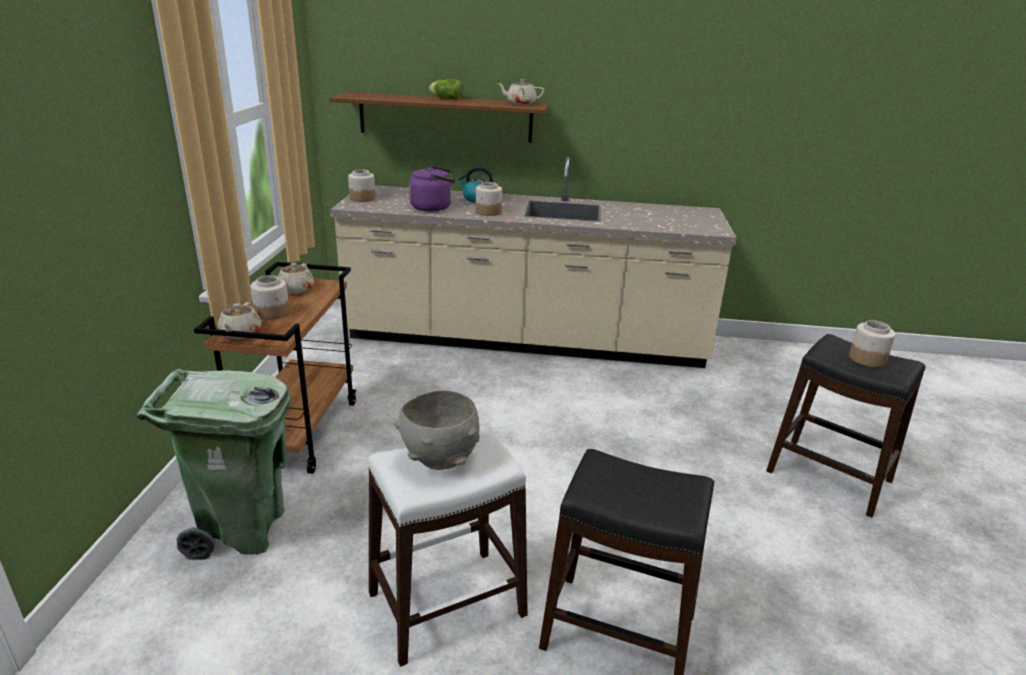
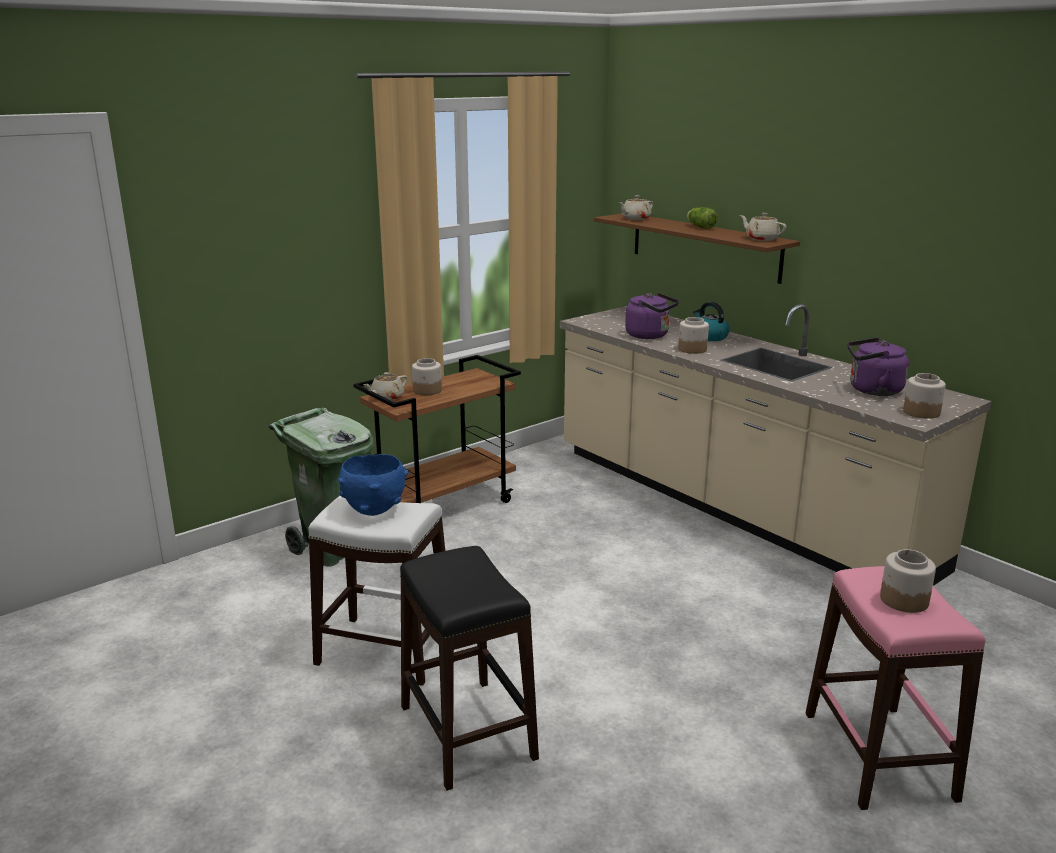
camera: 45 degrees right, 5 degrees down
beige teapot [278,263,314,294] -> beige teapot moved to [618,195,653,220]
jar [348,169,375,202] -> jar moved to [903,373,946,419]
grey bowl [394,390,480,470] -> blue bowl [338,454,409,516]
black stool [766,334,926,518] -> pink stool [805,566,986,810]
none -> purple kettle [847,338,909,396]

